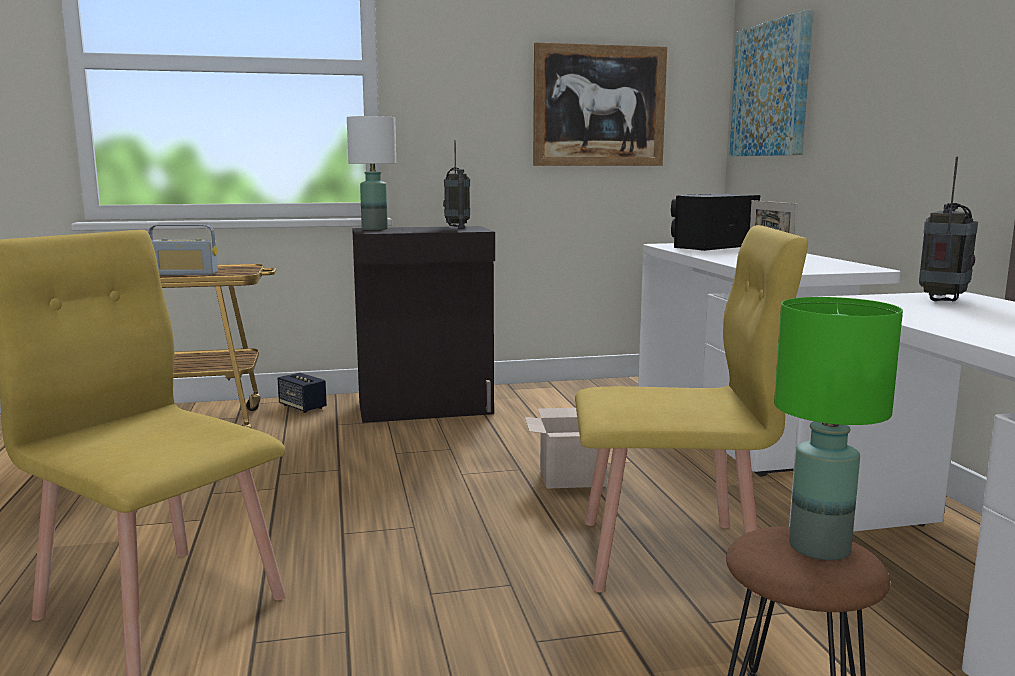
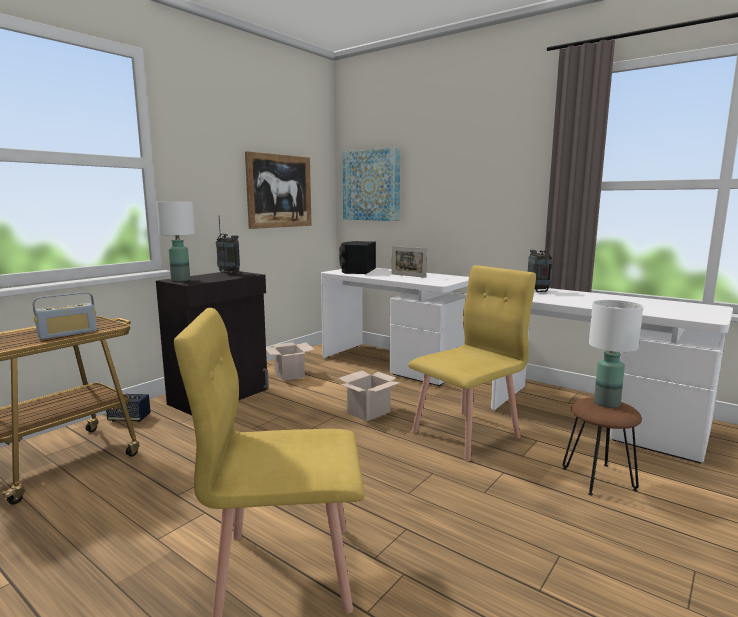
camera: 40 degrees left, 0 degrees up
green table lamp [774,297,903,560] -> white table lamp [589,300,643,408]
none -> cardboard box [266,342,315,381]

